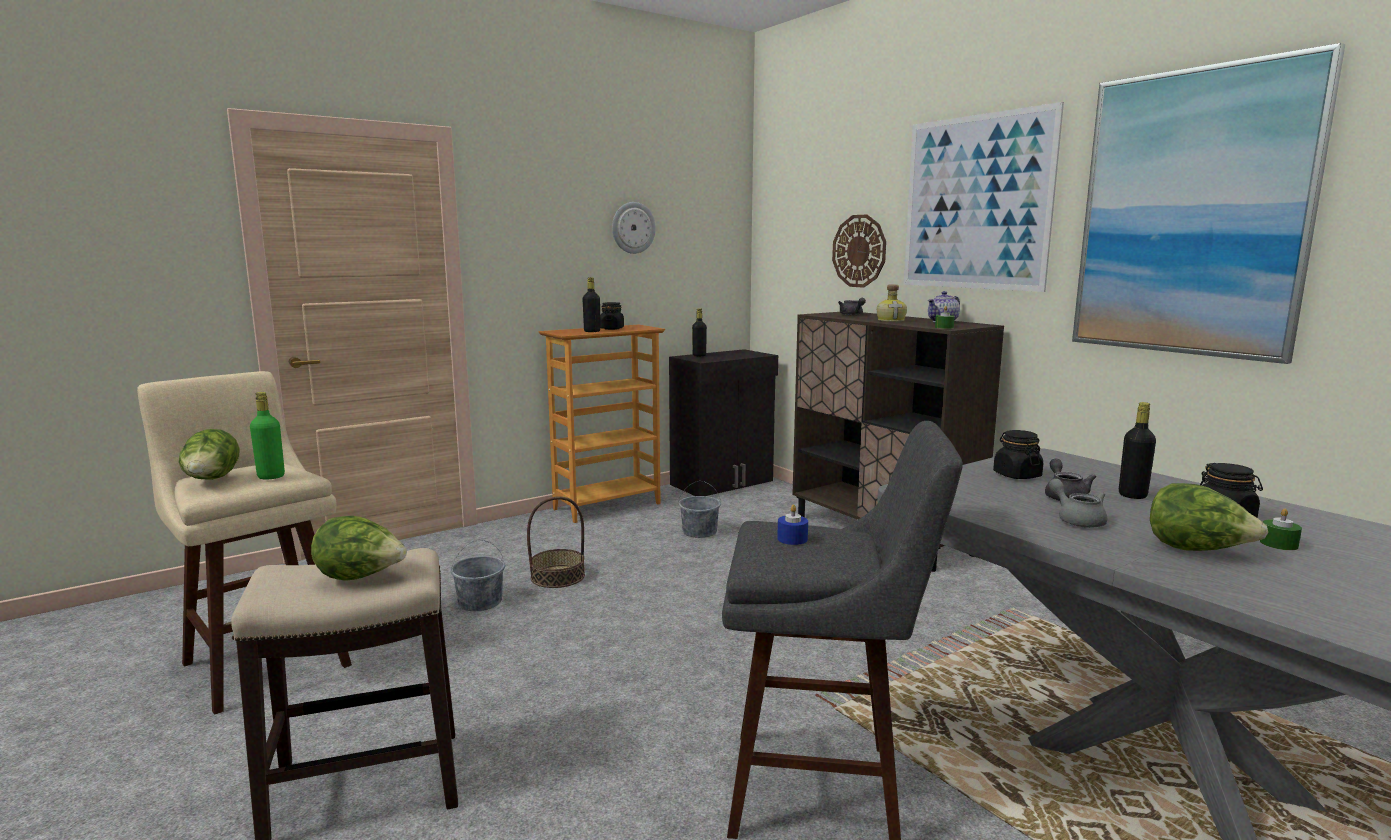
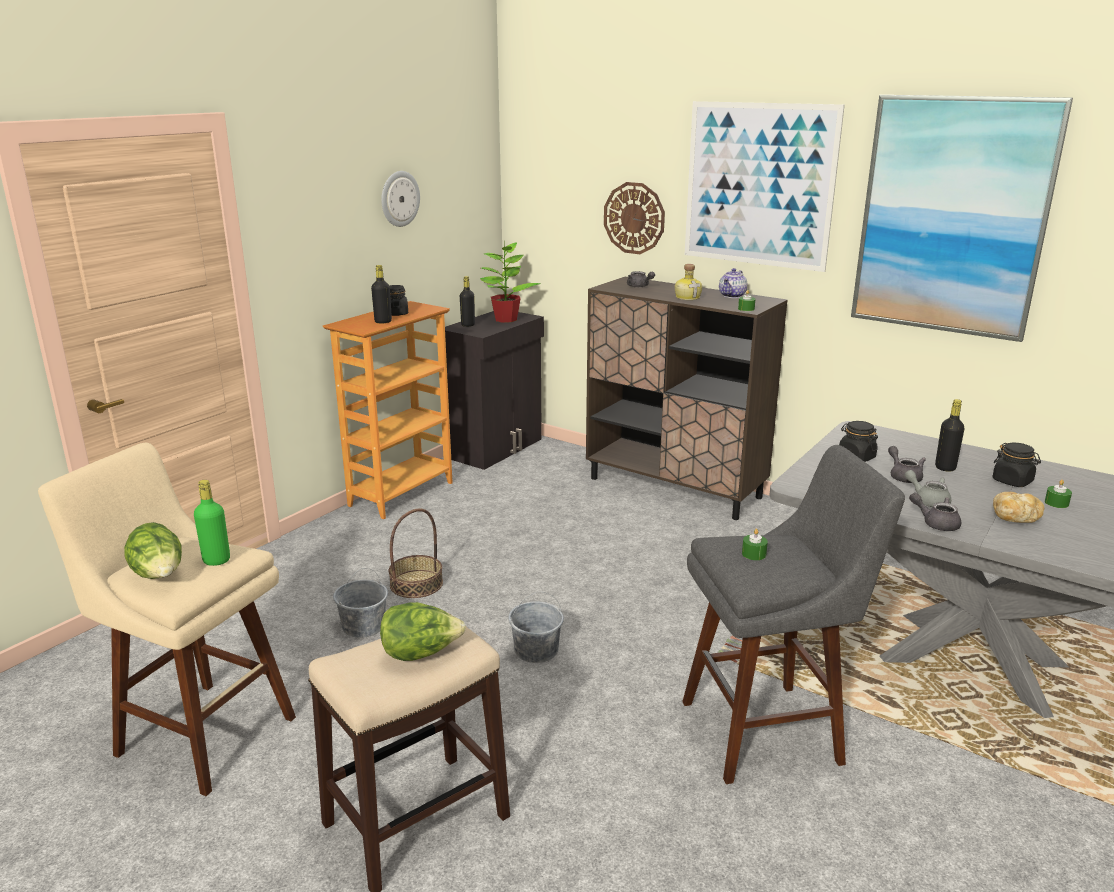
camera: 20 degrees left, 10 degrees up
grey bucket [679,481,721,538] -> grey bucket moved to [509,592,564,663]
blue candle [777,505,808,545] -> green candle [742,529,768,560]
lettuce [1150,483,1268,551] -> bread [993,492,1045,523]
none -> potted plant [480,239,541,323]
none -> grey teapot [909,492,961,531]

